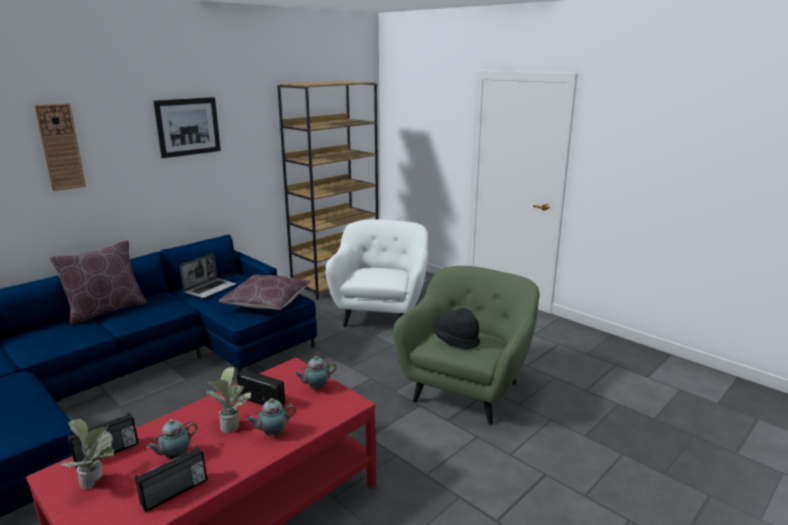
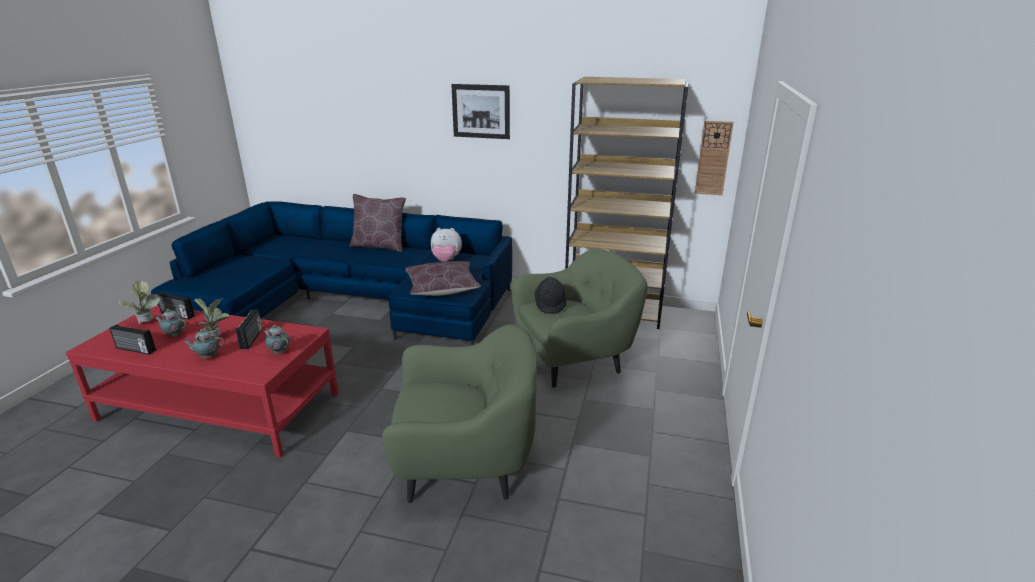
camera: 60 degrees right, 5 degrees up
wall clock [34,103,86,191] -> wall clock moved to [695,121,734,195]
laptop [180,253,236,298] -> plush toy [431,228,462,262]
teapot [247,398,296,436] -> teapot turned 45 degrees counterclockwise [183,329,225,358]
white armchair [325,219,428,327] -> green armchair [511,249,648,388]
black hat [434,308,480,349] -> black hat moved to [535,277,567,314]

